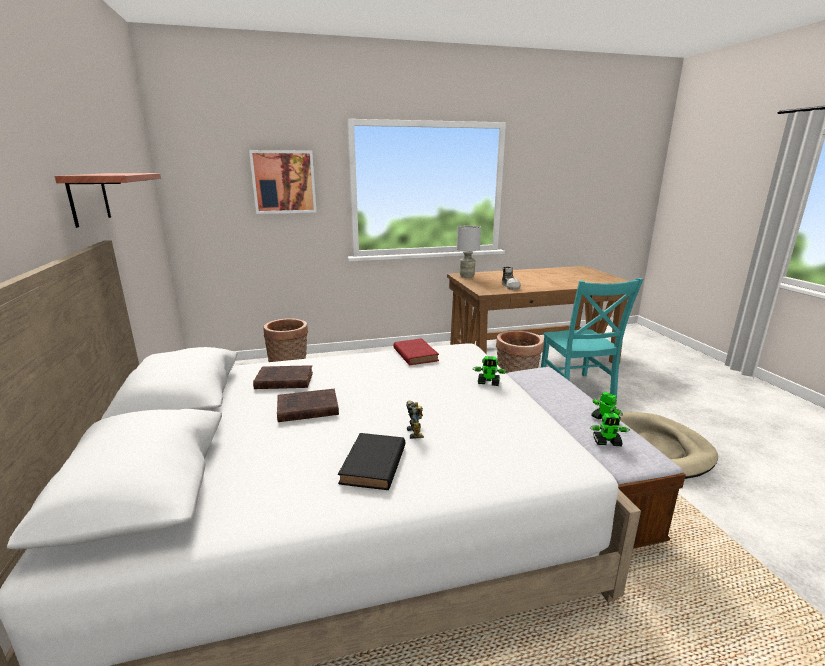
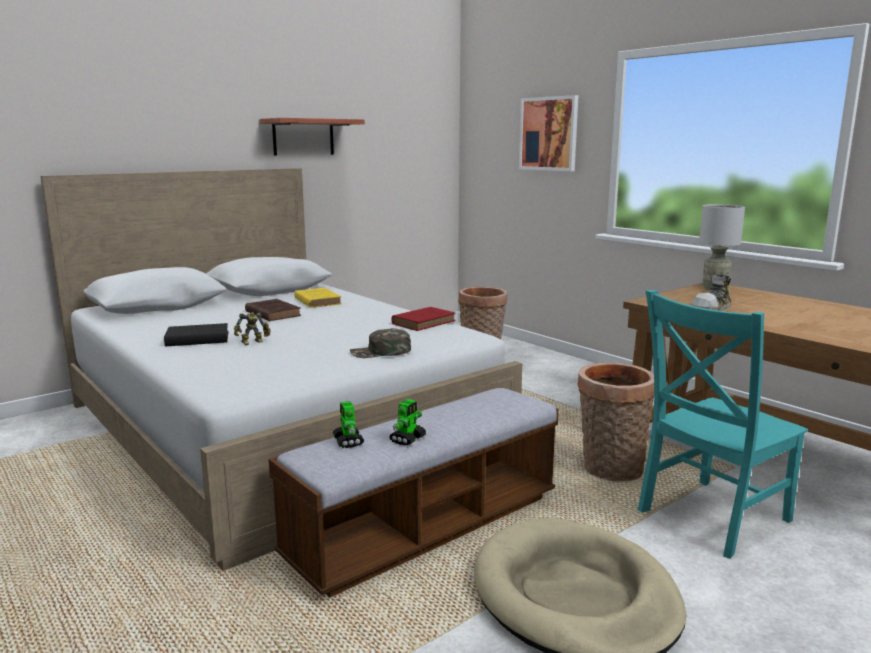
camera: 65 degrees right, 5 degrees down
brown book [253,365,313,389] -> yellow book [294,288,342,308]
toy robot [473,356,508,386] -> green cap [350,328,411,358]

